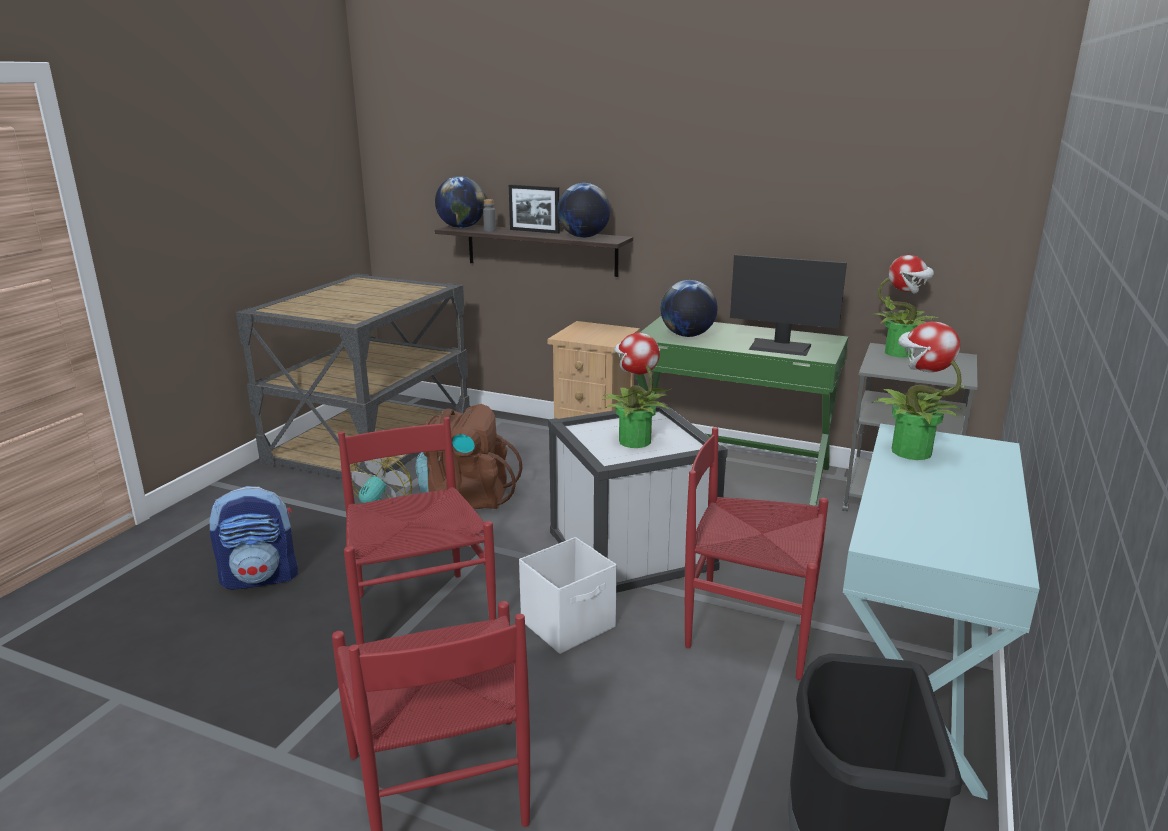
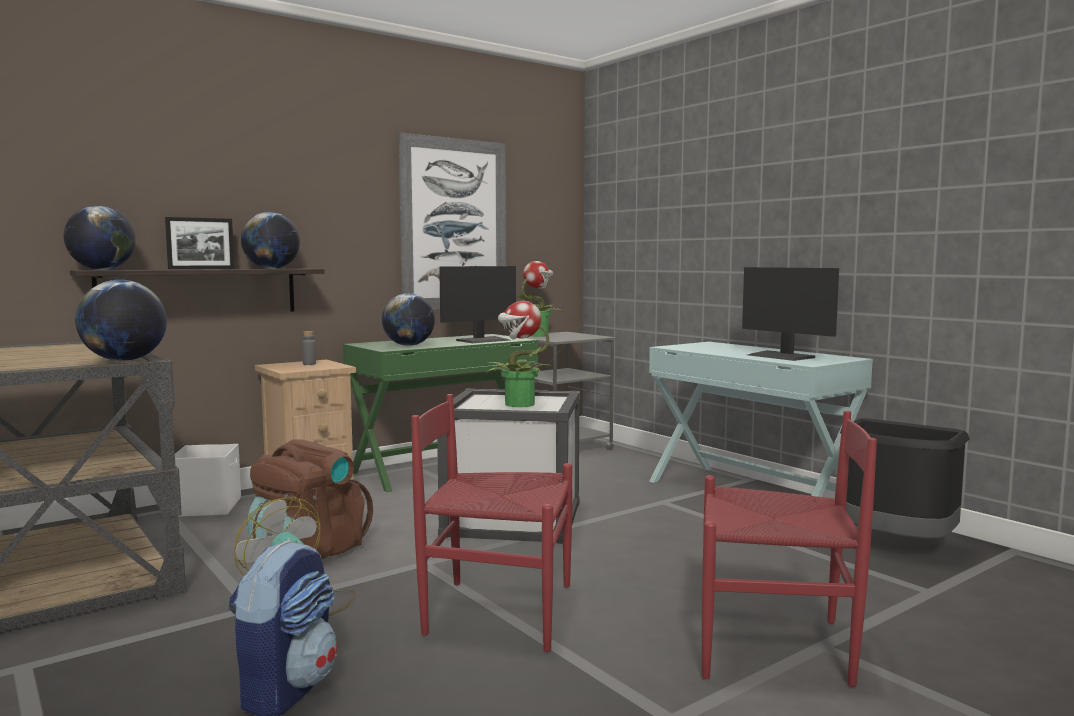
camera: 60 degrees left, 15 degrees down
grey bottle [483,199,496,232] -> grey bottle moved to [302,331,316,365]
white storage box [519,537,617,654] -> white storage box moved to [175,444,241,517]
red chair [685,427,829,680] -> none
potted plant [871,322,964,460] -> none
none -> globe [75,280,167,361]
none -> picture [398,133,506,310]
none -> monitor [742,267,839,361]

